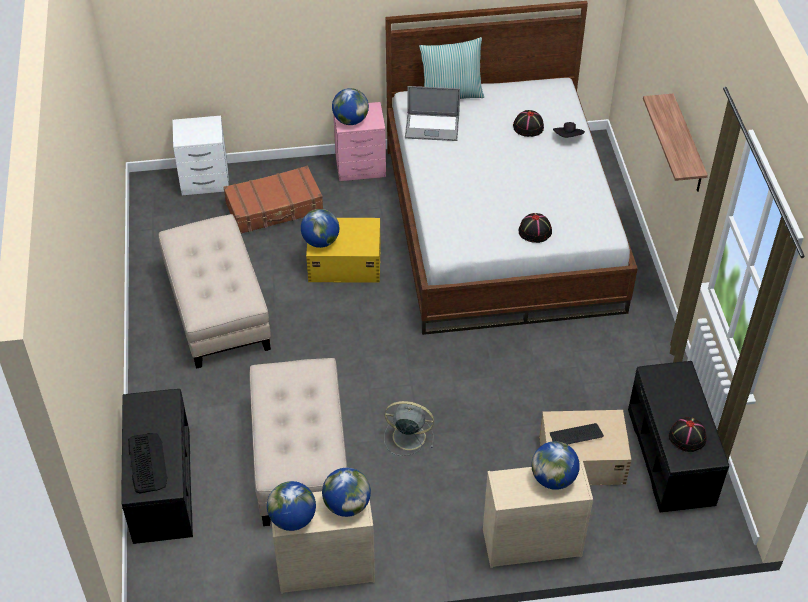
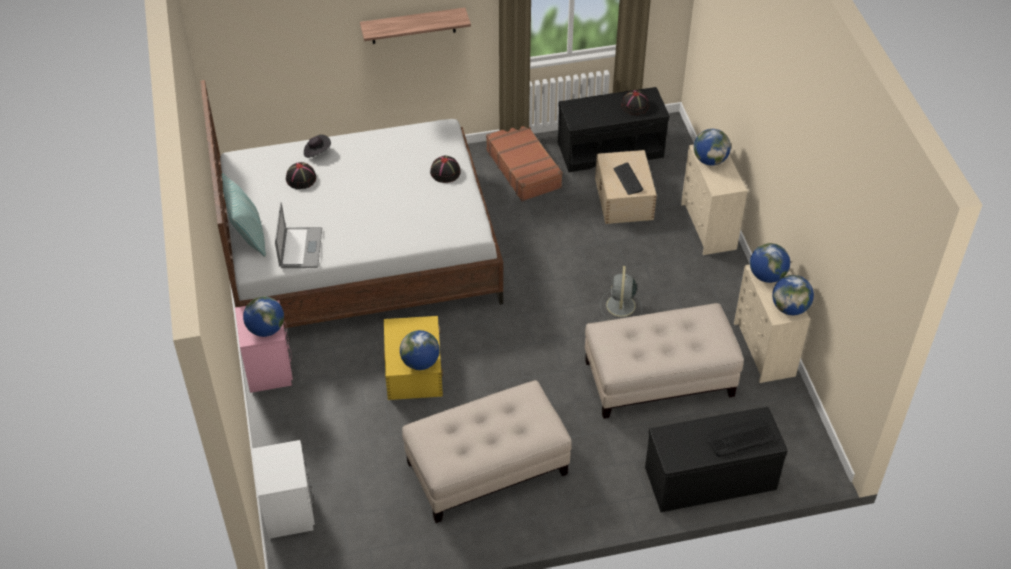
camera: 95 degrees left, 0 degrees up
brown suitcase [223,165,323,234] -> brown suitcase moved to [486,126,563,201]

